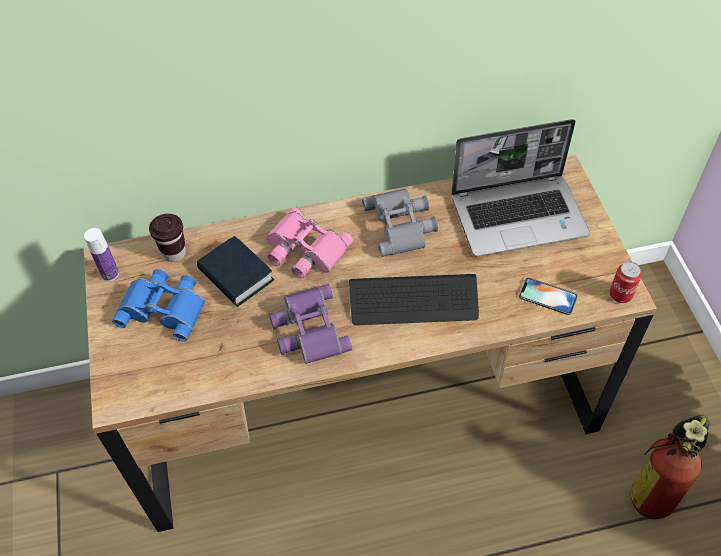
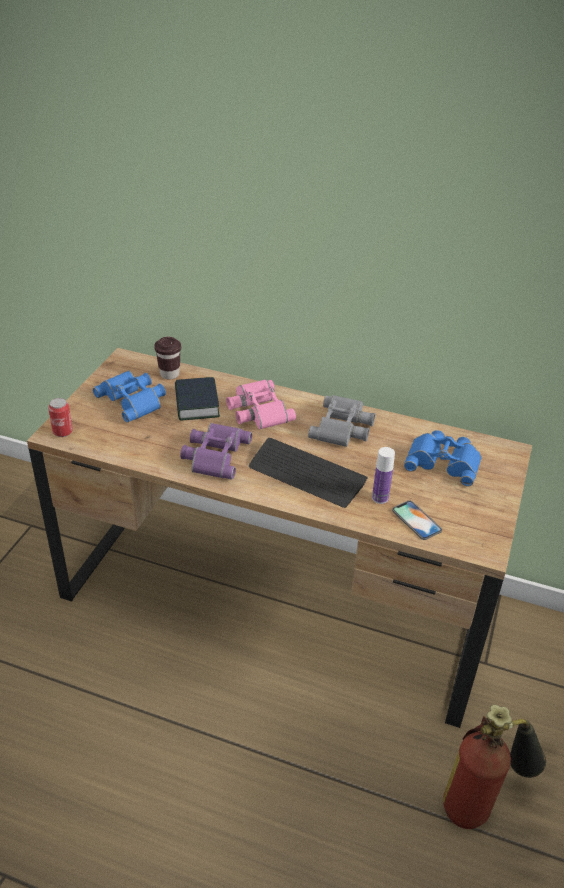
camera: 30 degrees right, 15 degrees down
bottle [84,228,119,281] -> bottle moved to [372,447,395,504]
laptop [451,119,590,257] -> blue binoculars [404,430,482,486]
can [610,262,642,303] -> can moved to [48,398,73,437]

